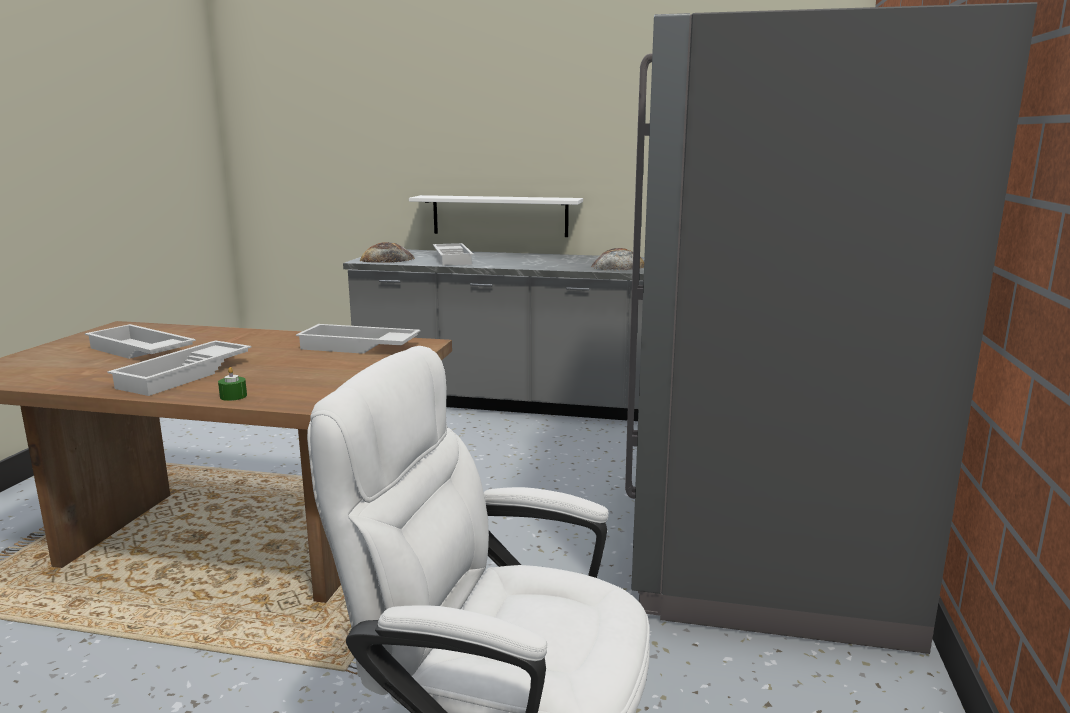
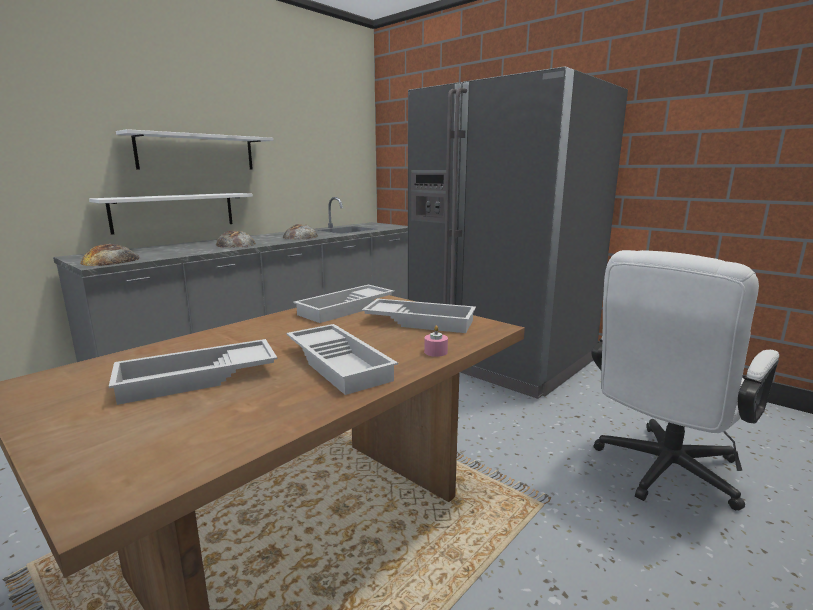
camera: 60 degrees left, 0 degrees up
green candle [218,367,247,401] -> pink candle [424,326,448,357]
white tray [433,243,473,265] -> white tray moved to [362,298,476,333]
none -> white shelf [116,129,273,170]
none -> bread [216,231,256,248]

